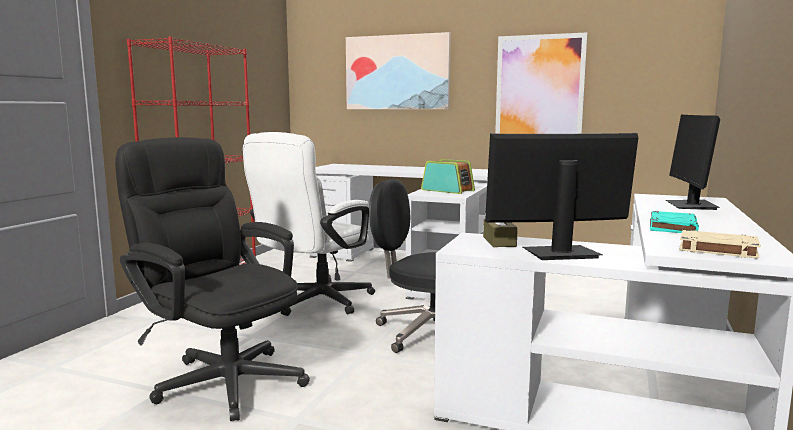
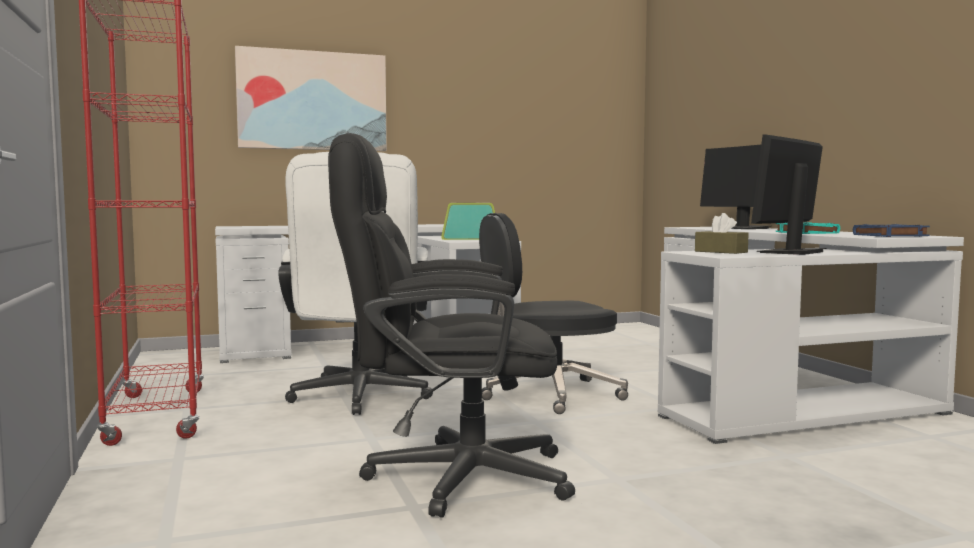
camera: 40 degrees left, 5 degrees down
picture [495,32,587,134] -> none
beige book [679,230,761,259] -> blue book [853,224,930,237]

